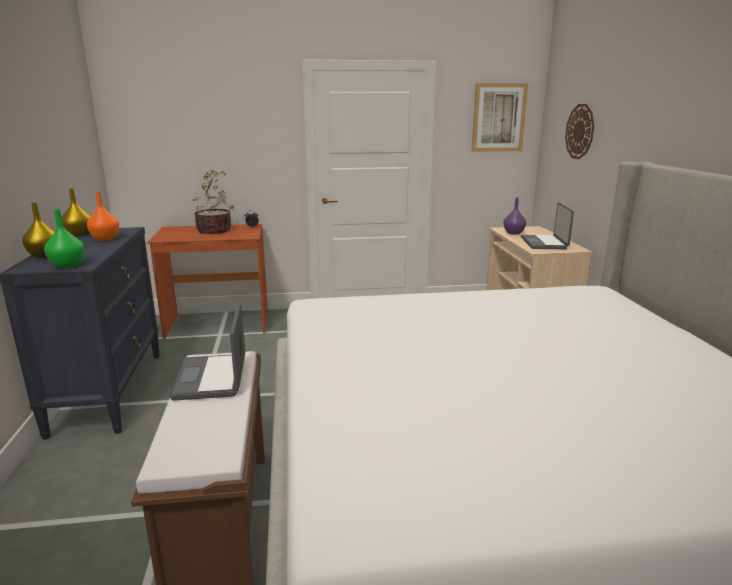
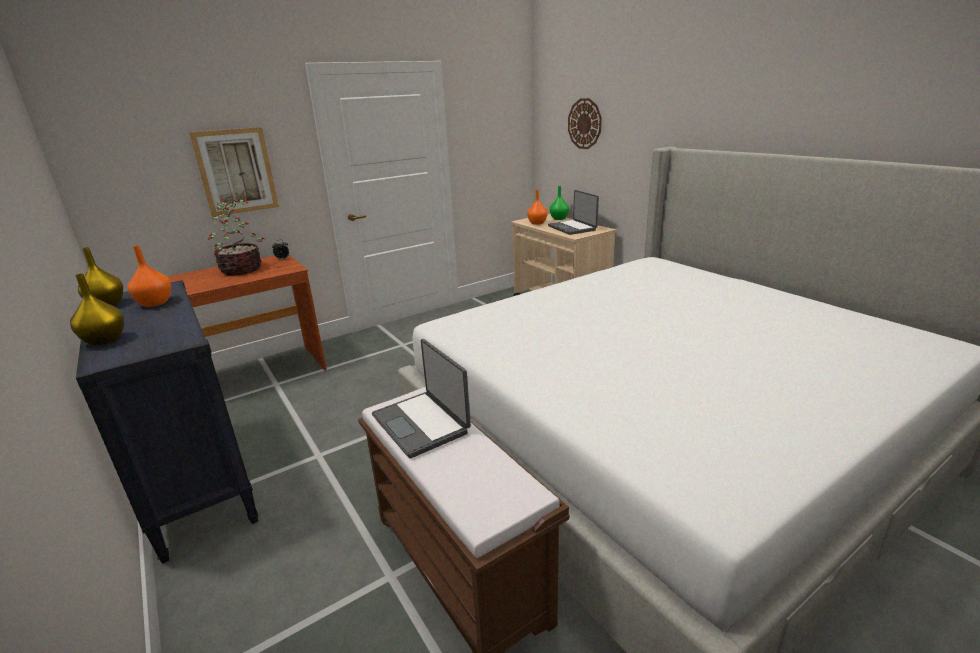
camera: 25 degrees left, 5 degrees up
green vase [44,209,84,268] -> green vase moved to [549,186,569,220]
picture [471,83,528,152] -> picture moved to [189,127,279,217]
purple vase [503,197,526,235] -> orange vase [527,190,548,225]

